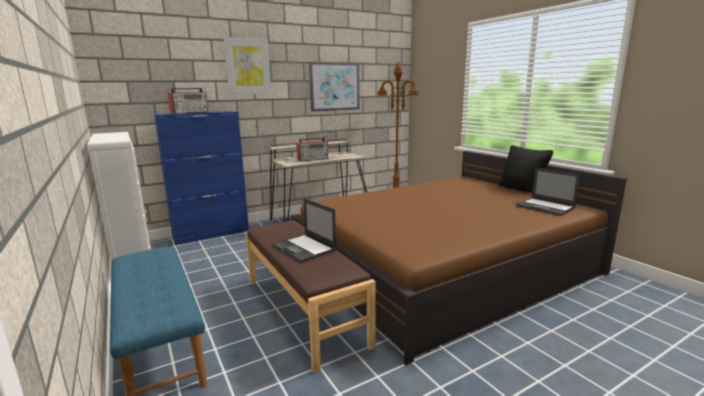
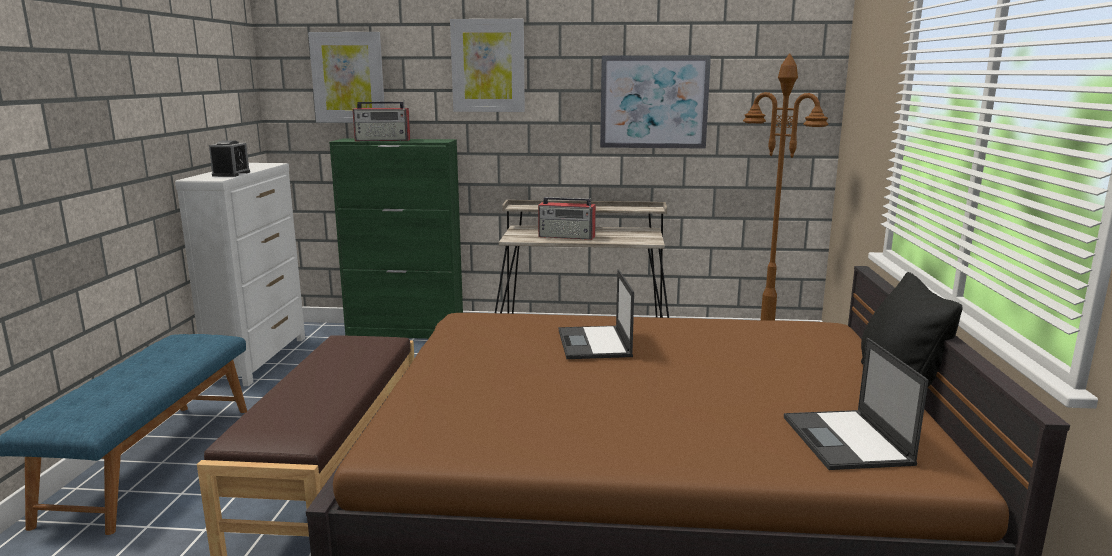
camera: 35 degrees right, 0 degrees up
blue cabinet [154,111,249,245] -> green cabinet [329,139,463,339]
laptop [272,198,337,263] -> laptop moved to [559,269,634,359]
none -> alarm clock [209,140,250,177]
none -> picture [308,32,385,123]

